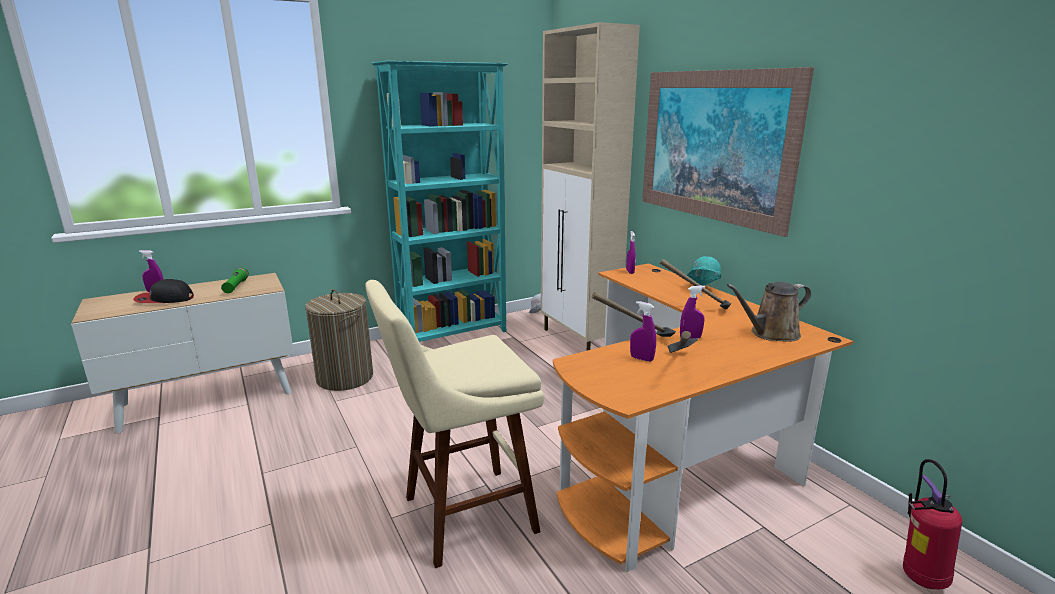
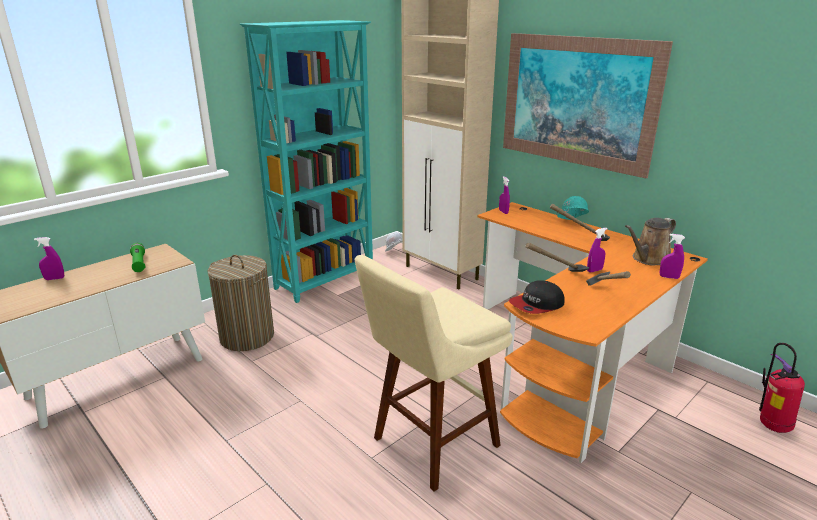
camera: 15 degrees left, 5 degrees up
cap [134,279,194,303] -> cap moved to [509,280,565,314]
purple spray bottle [630,301,656,362] -> purple spray bottle moved to [660,234,685,279]

